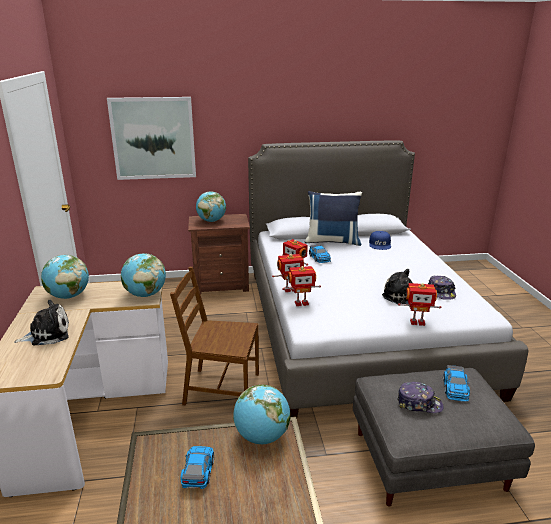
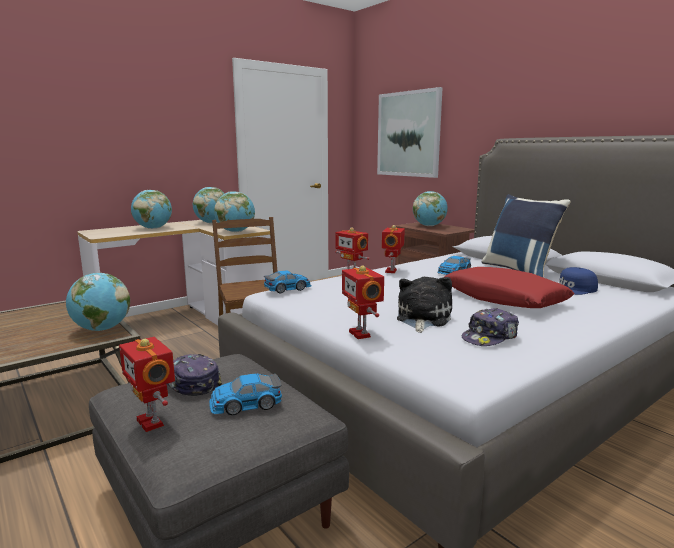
camera: 60 degrees right, 10 degrees down
plush toy [14,300,69,345] -> globe [131,190,172,229]
toy car [180,446,214,489] -> toy car moved to [264,270,312,293]
toy robot [282,266,321,306] -> toy robot moved to [119,337,175,432]
cap [397,382,443,413] -> cap turned 150 degrees clockwise [167,354,222,396]
none -> red pillow [445,267,575,308]

